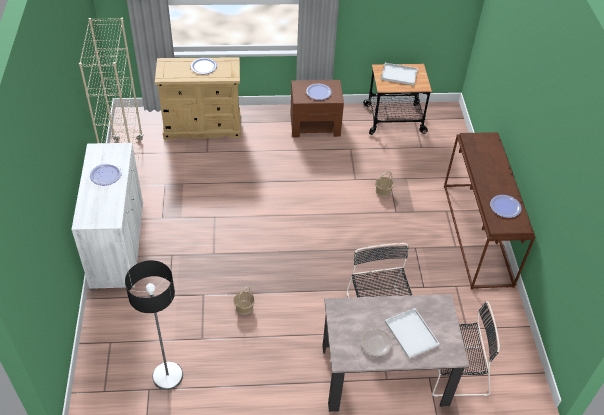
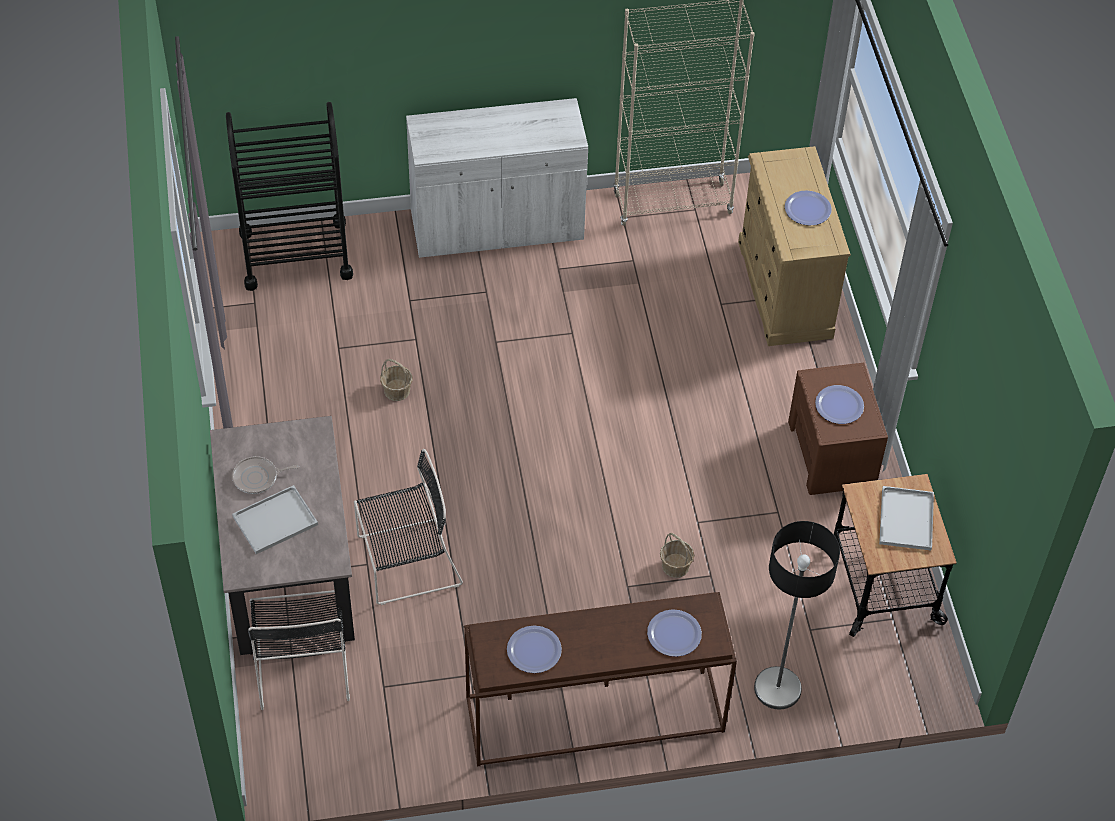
camera: 85 degrees right, 5 degrees up
plate [90,163,122,186] -> plate moved to [647,610,702,657]
floor lamp [125,260,183,390] -> floor lamp moved to [754,521,840,709]
none -> black cart [226,102,353,291]

